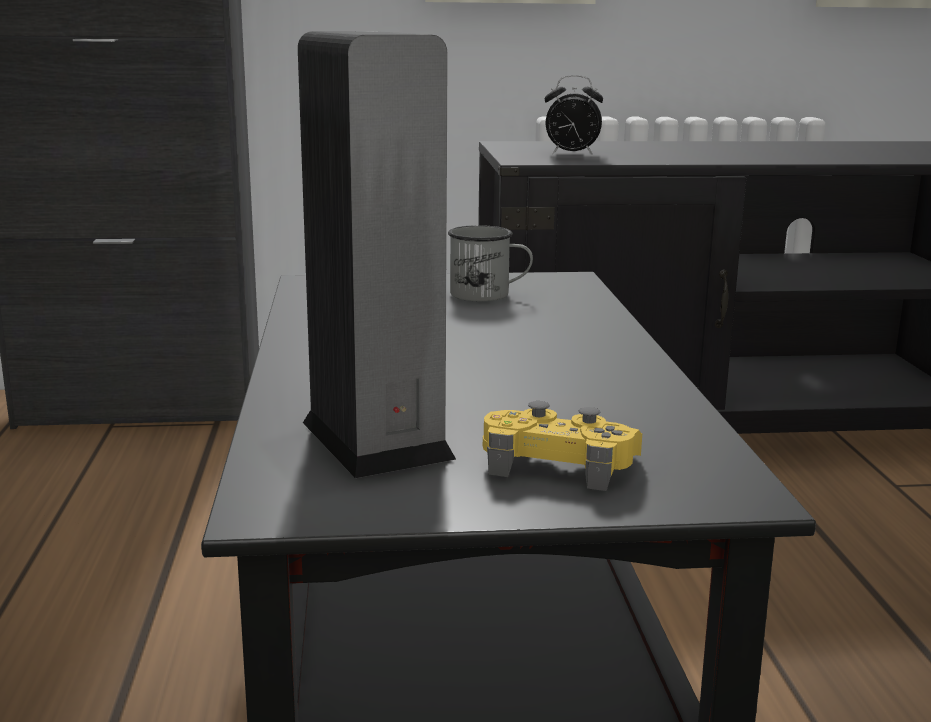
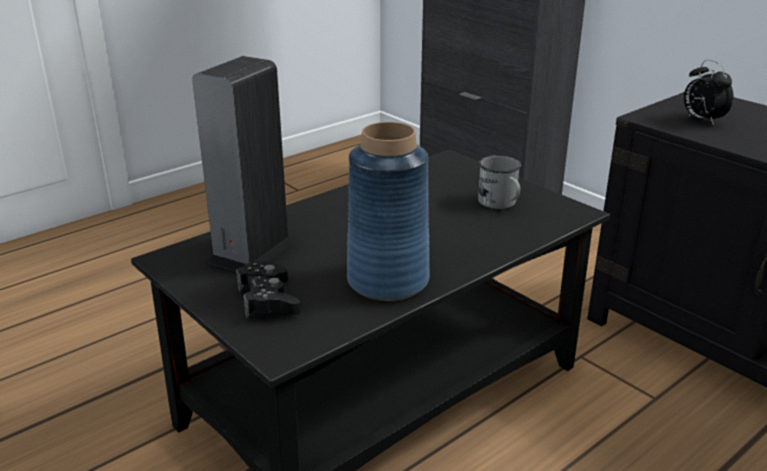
camera: 55 degrees right, 10 degrees up
yellow game controller [483,401,642,491] -> black game controller [236,261,301,318]
none -> blue vase [347,122,429,301]

